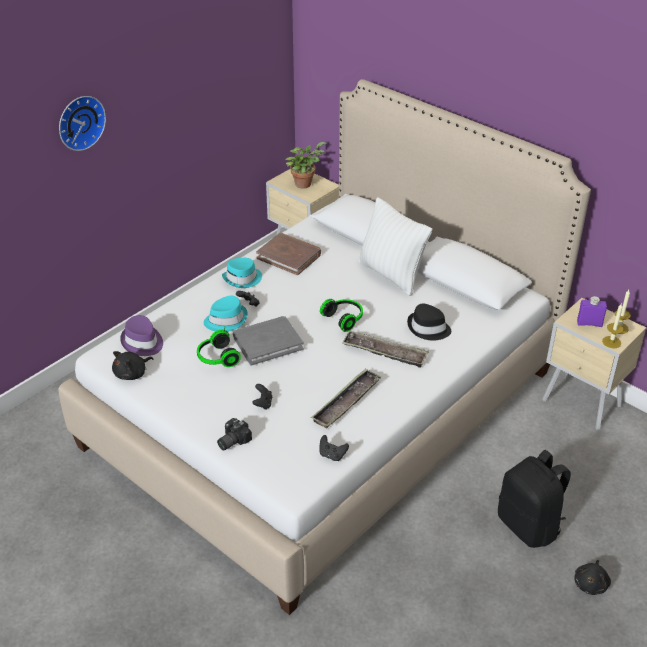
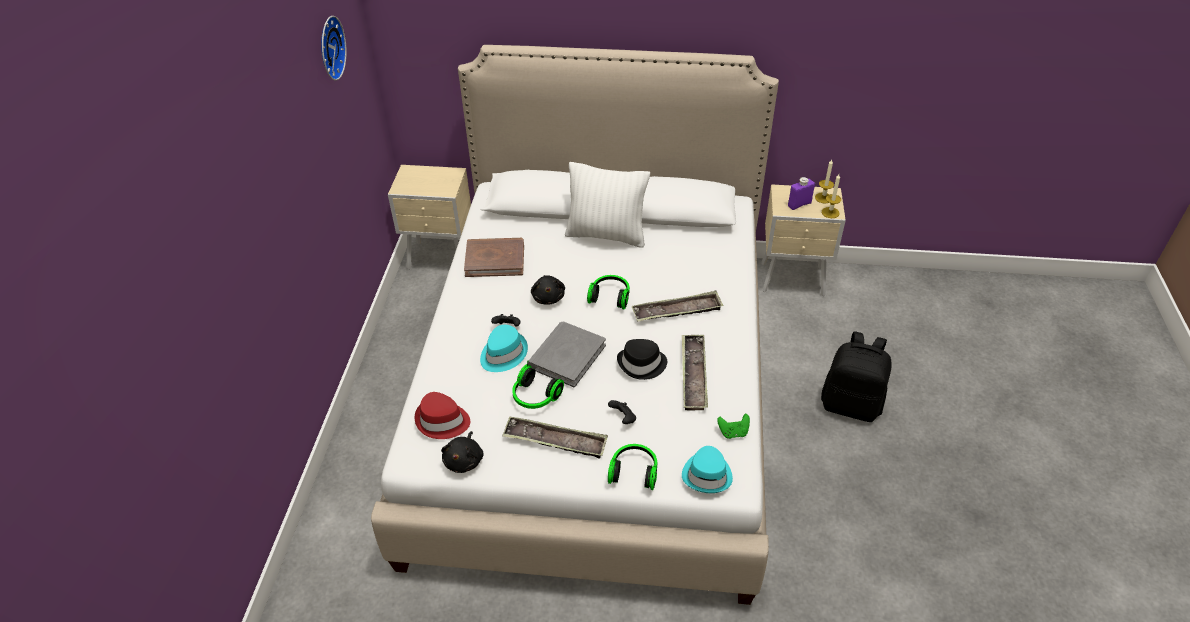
camera: 35 degrees left, 5 degrees up
wall clock [59,96,106,151] -> wall clock moved to [321,16,347,80]
purple hat [120,315,163,356] -> red hat [415,392,470,439]
camera [217,418,252,451] -> headphones [608,444,657,490]
turquoise hat [222,258,262,288] -> turquoise hat moved to [682,446,733,493]
potted plant [286,142,327,189] -> none
black game controller [319,435,349,461] -> green game controller [717,414,750,439]
black hat [407,303,451,341] -> black hat moved to [617,339,667,380]
black plush toy [575,560,611,595] -> black plush toy moved to [531,275,565,304]
none -> tray [502,416,608,458]

